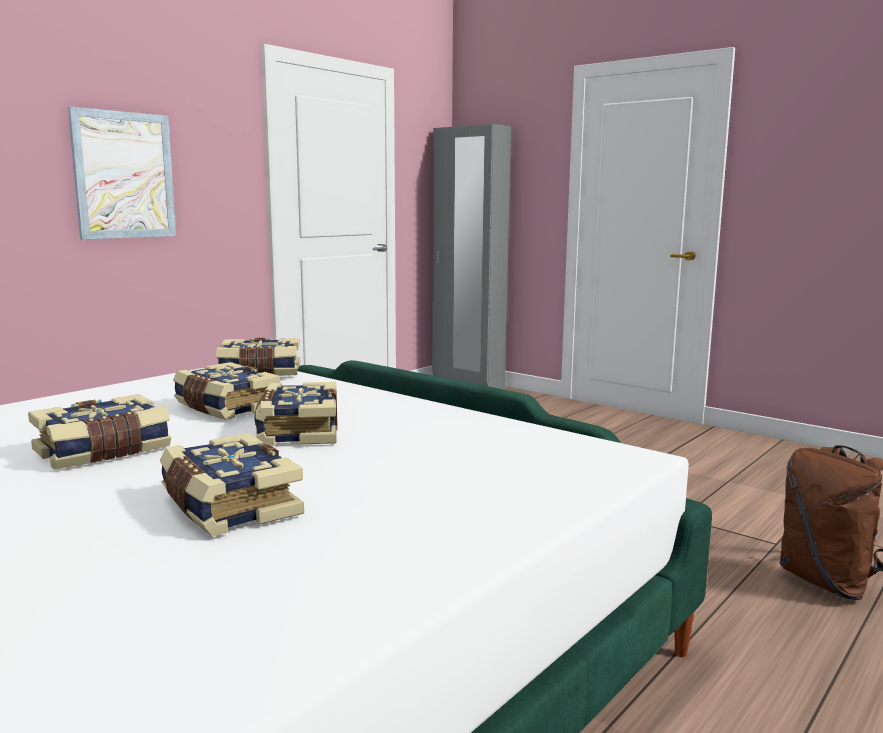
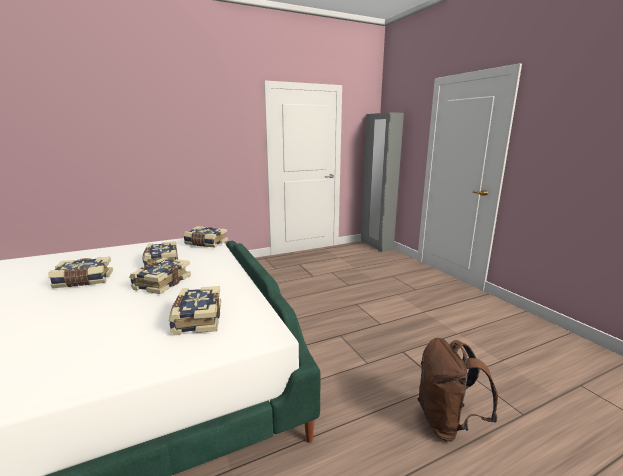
camera: 25 degrees right, 5 degrees up
picture [68,107,176,239] -> none
book [160,433,304,537] -> book moved to [169,286,221,335]

